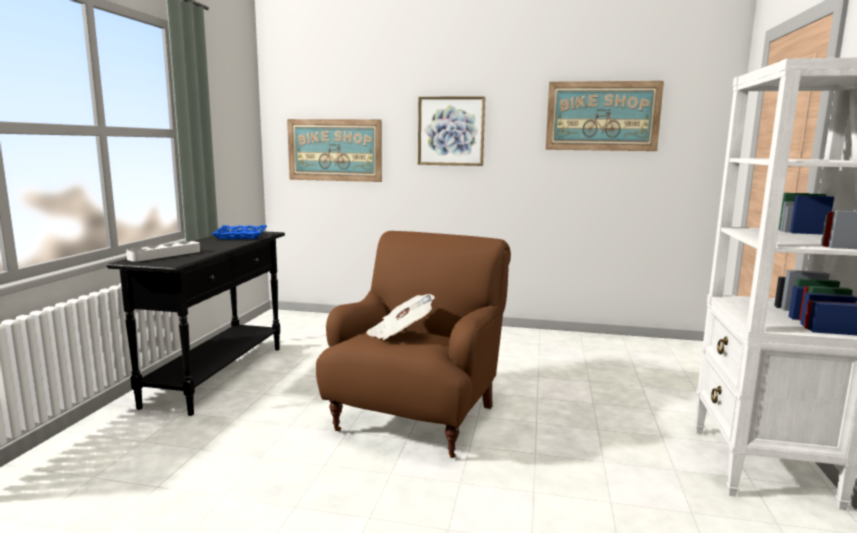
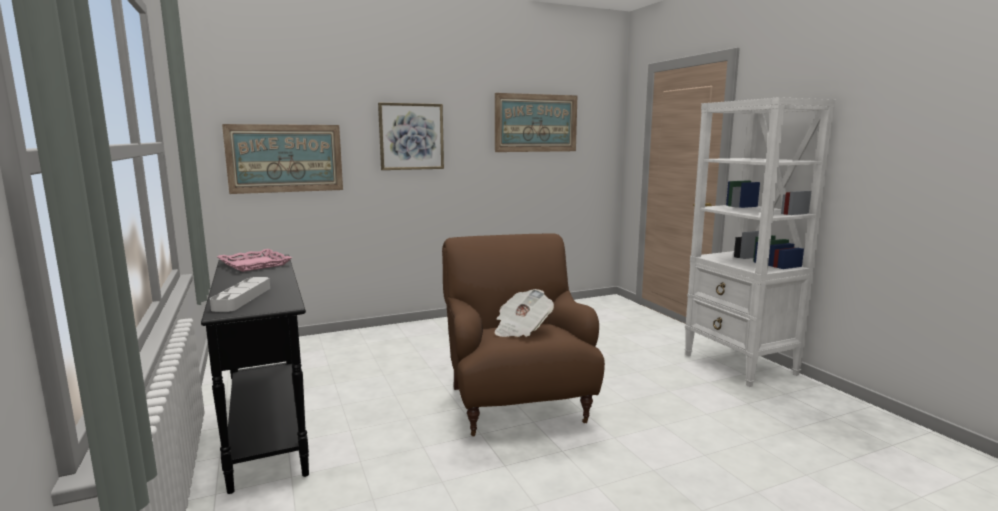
camera: 35 degrees left, 0 degrees up
blue tray [212,225,267,239] -> pink tray [217,249,292,272]

